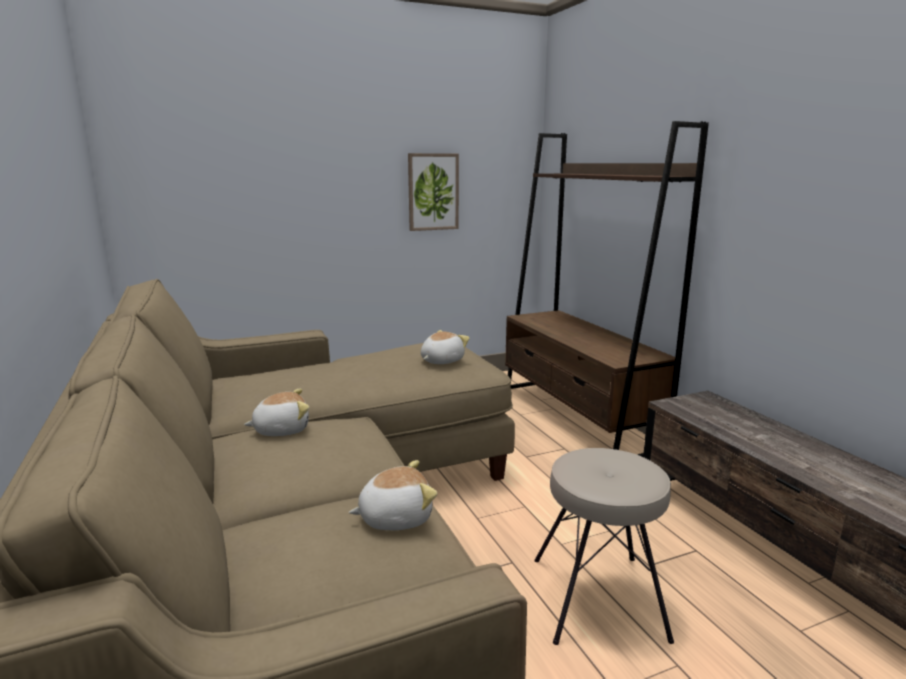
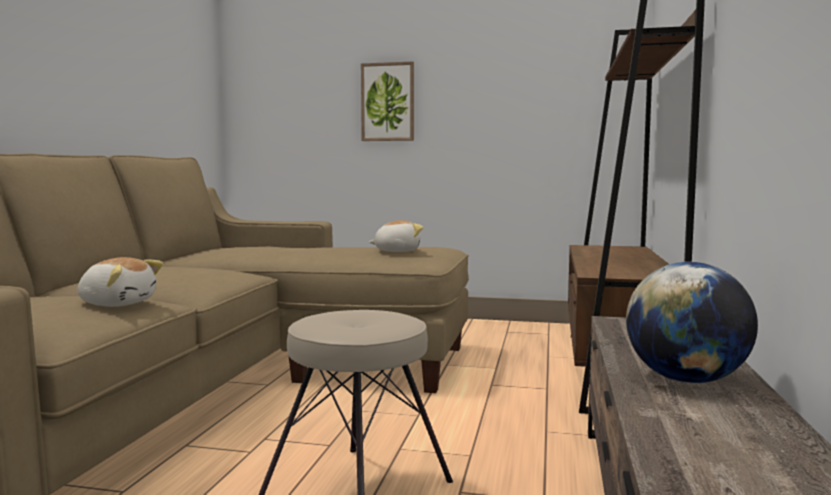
camera: 35 degrees right, 10 degrees down
plush toy [244,389,309,436] -> none
picture [408,153,459,231] -> picture moved to [361,61,414,141]
none -> globe [626,262,758,383]

